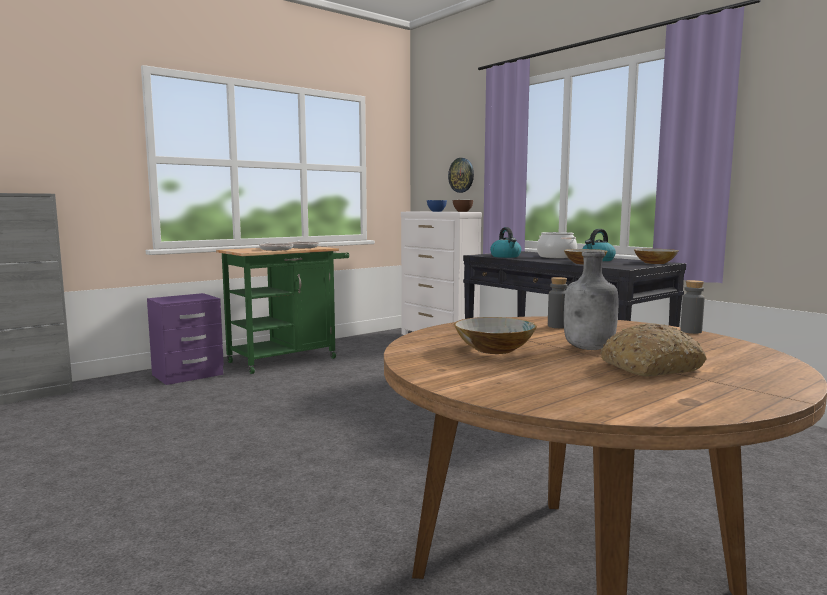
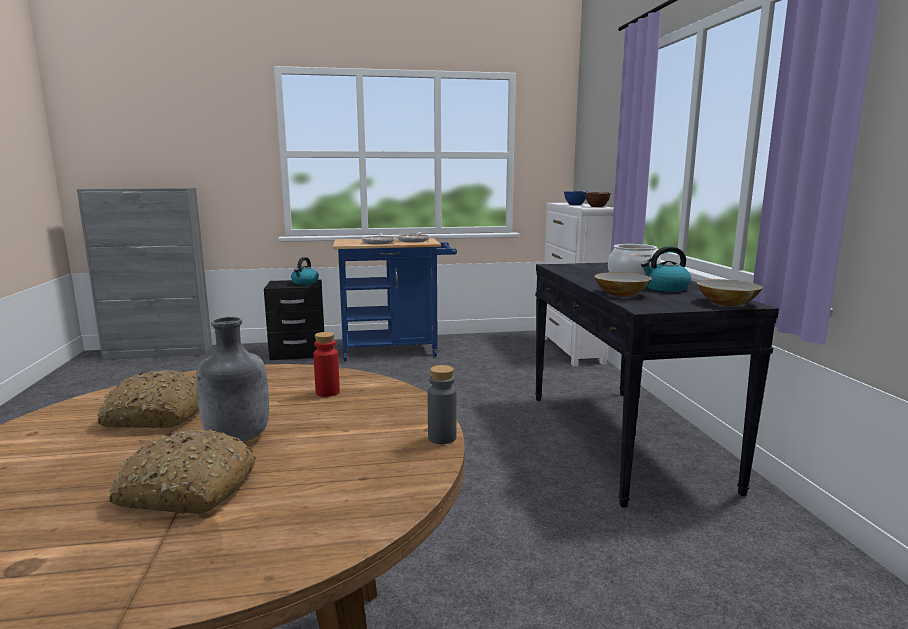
camera: 30 degrees right, 5 degrees up
purple nightstand [147,293,224,385] -> black nightstand [264,279,324,360]
green cart [216,246,349,374] -> blue cart [333,238,457,361]
wall clock [448,158,474,193] -> none
bowl [454,317,537,354] -> bread [98,370,199,428]
kettle [490,227,521,258] -> kettle moved to [291,257,319,285]
grey bottle [548,277,567,328] -> red bottle [313,332,340,397]

